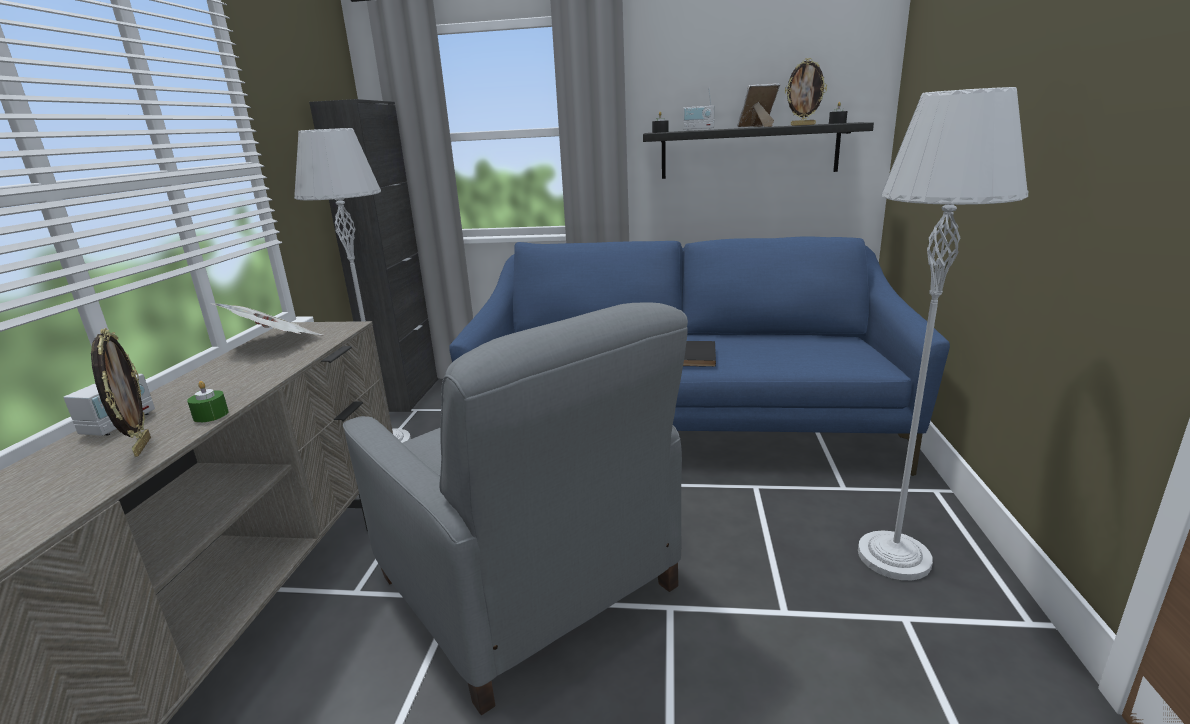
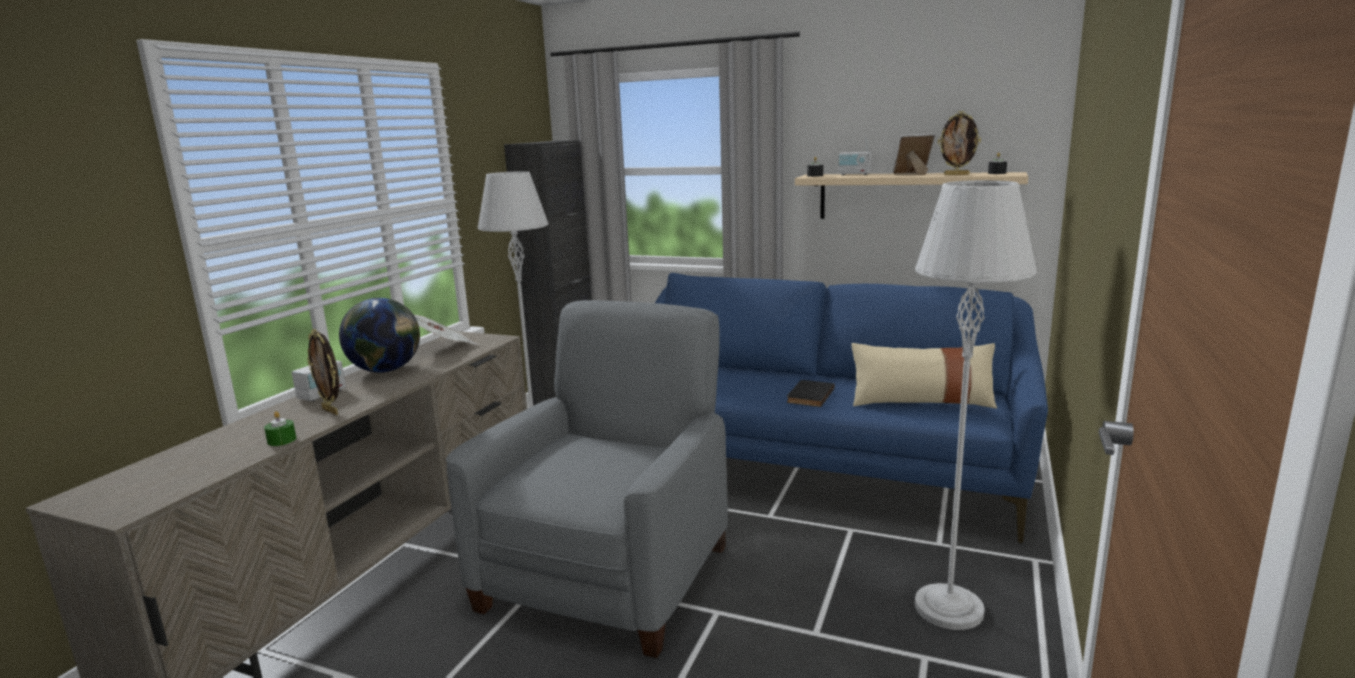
camera: 15 degrees right, 5 degrees down
picture frame [91,328,151,457] -> picture frame turned 135 degrees clockwise [307,329,339,415]
green candle [187,381,229,423] -> green candle moved to [264,411,296,446]
grey armchair [343,302,688,715] -> grey armchair turned 135 degrees counterclockwise [446,300,728,658]
black shelf [643,122,874,179] -> beige shelf [795,172,1028,219]
none -> globe [339,298,420,373]
none -> beige pillow [851,343,997,408]

